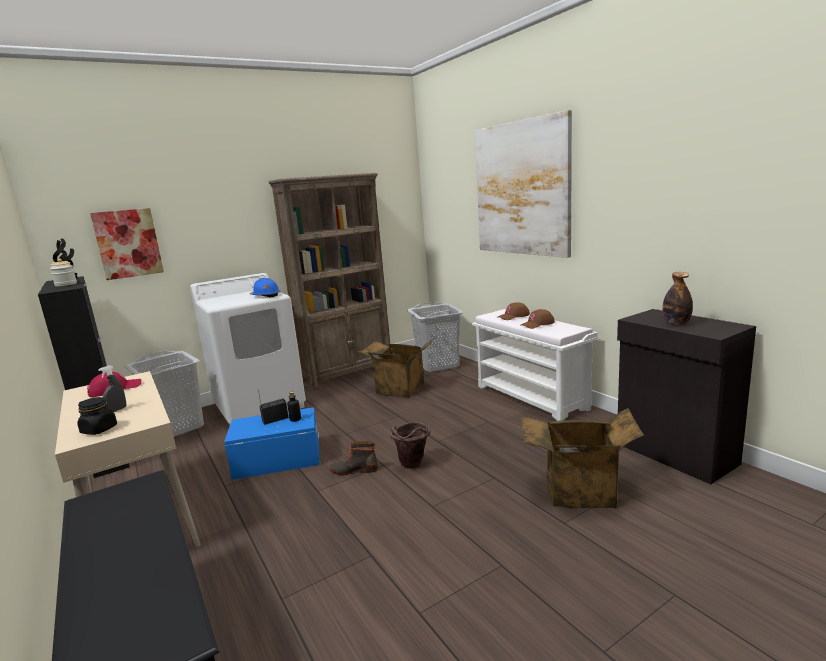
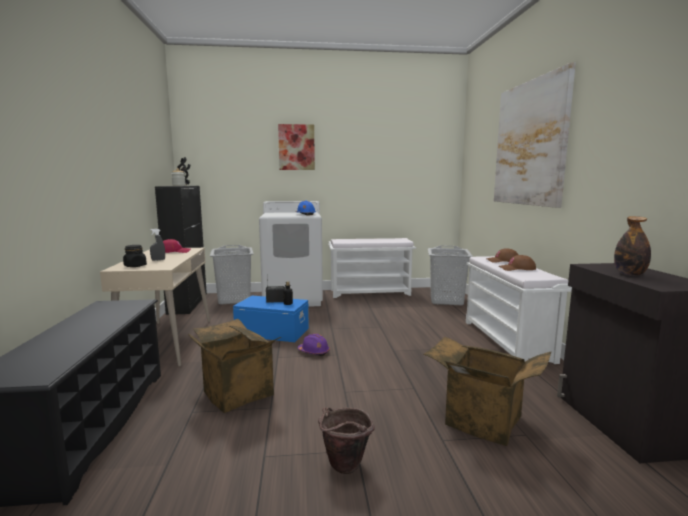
camera: 25 degrees right, 5 degrees down
picture [90,208,164,280] -> picture moved to [278,124,315,170]
brown bookcase [268,173,390,391] -> white bench [329,238,416,298]
boot [329,441,378,475] -> purple hard hat [298,334,330,356]
cardboard box [358,340,433,397] -> cardboard box moved to [188,319,281,413]
brown bucket [390,422,431,469] -> brown bucket moved to [318,407,375,474]

